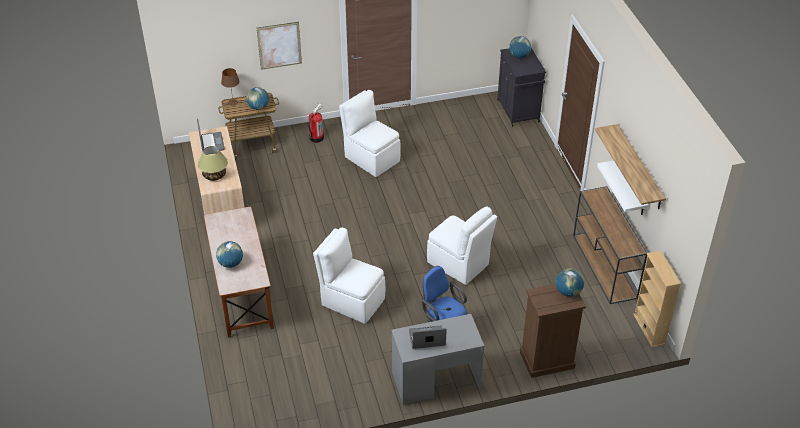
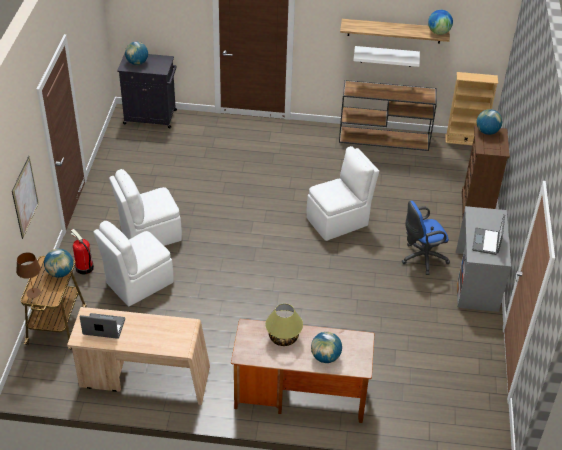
camera: 70 degrees left, 0 degrees up
table lamp [198,146,228,181] -> table lamp moved to [265,304,303,346]
white chair [313,227,385,324] -> white chair moved to [93,221,173,306]
none -> globe [428,10,453,35]

